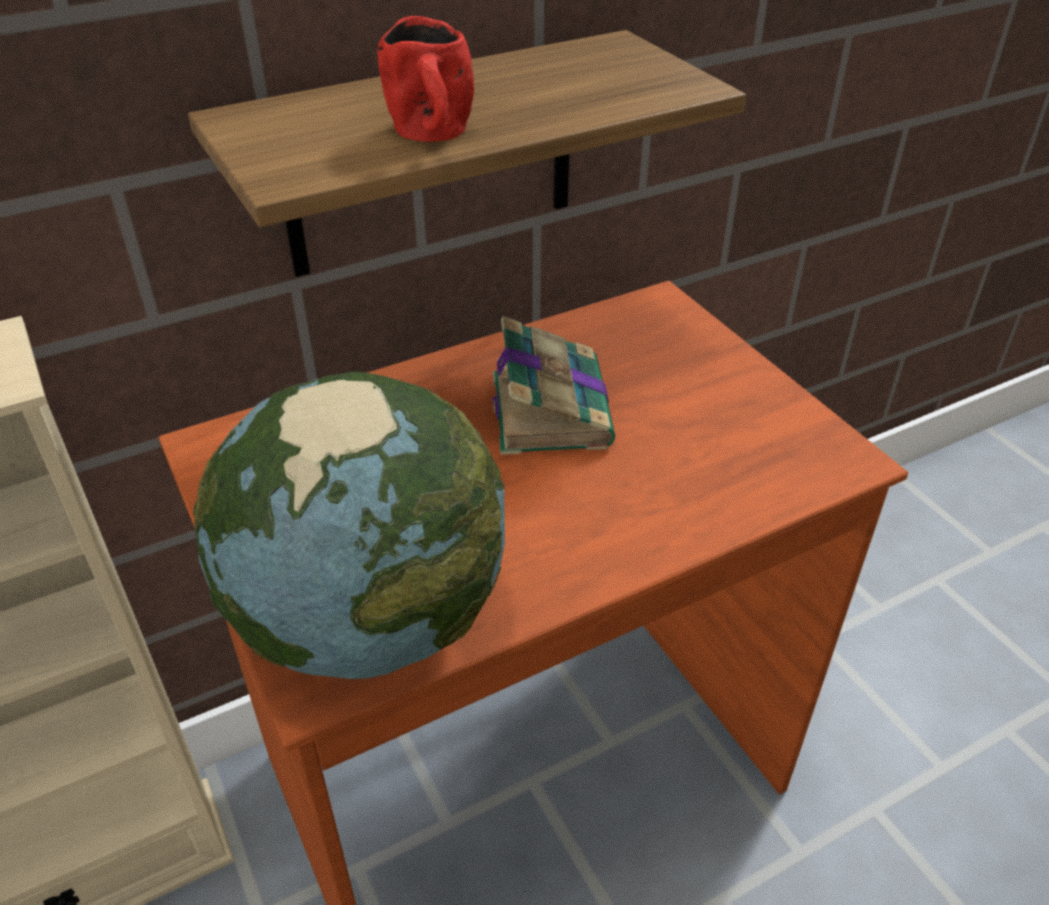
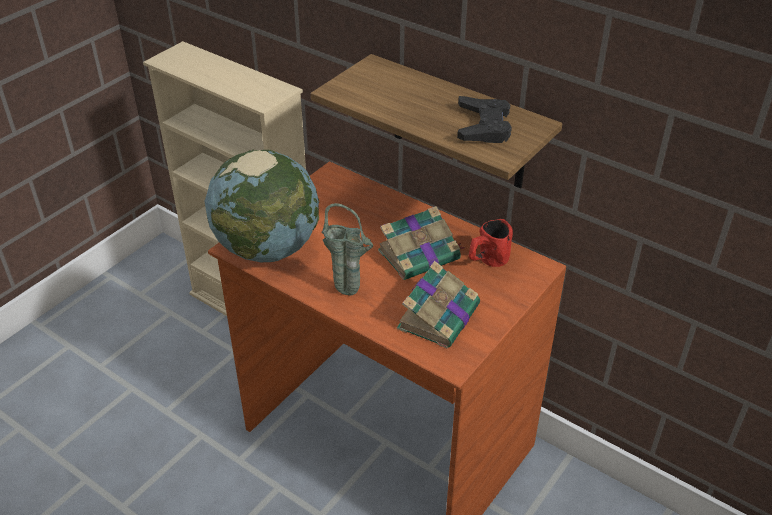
camera: 65 degrees right, 0 degrees up
red mug [377,16,474,142] -> red mug moved to [469,219,513,267]
none -> green vase [322,203,373,296]
none -> book [397,261,480,348]
none -> black game controller [457,96,512,143]

